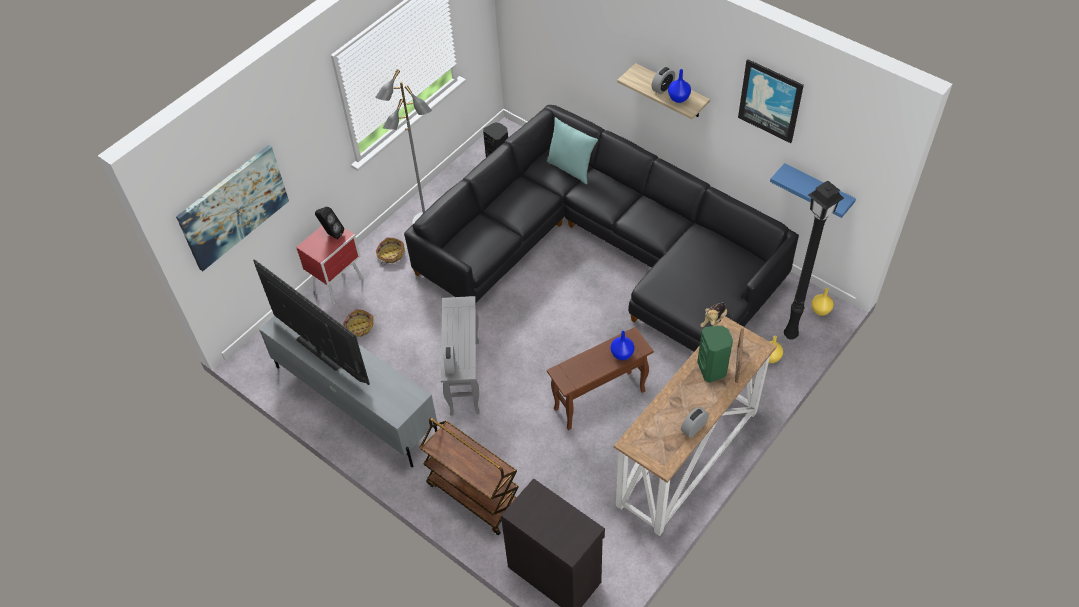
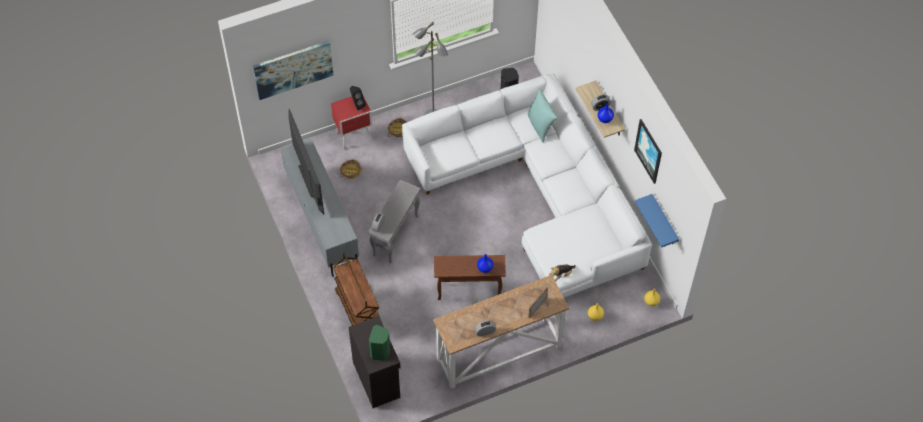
camera: 25 degrees right, 5 degrees up
black sofa [404,105,799,351] -> white sofa [402,73,652,298]
green speaker [697,326,733,383] -> green speaker moved to [369,325,390,361]
black floor lamp [784,180,844,340] -> none

